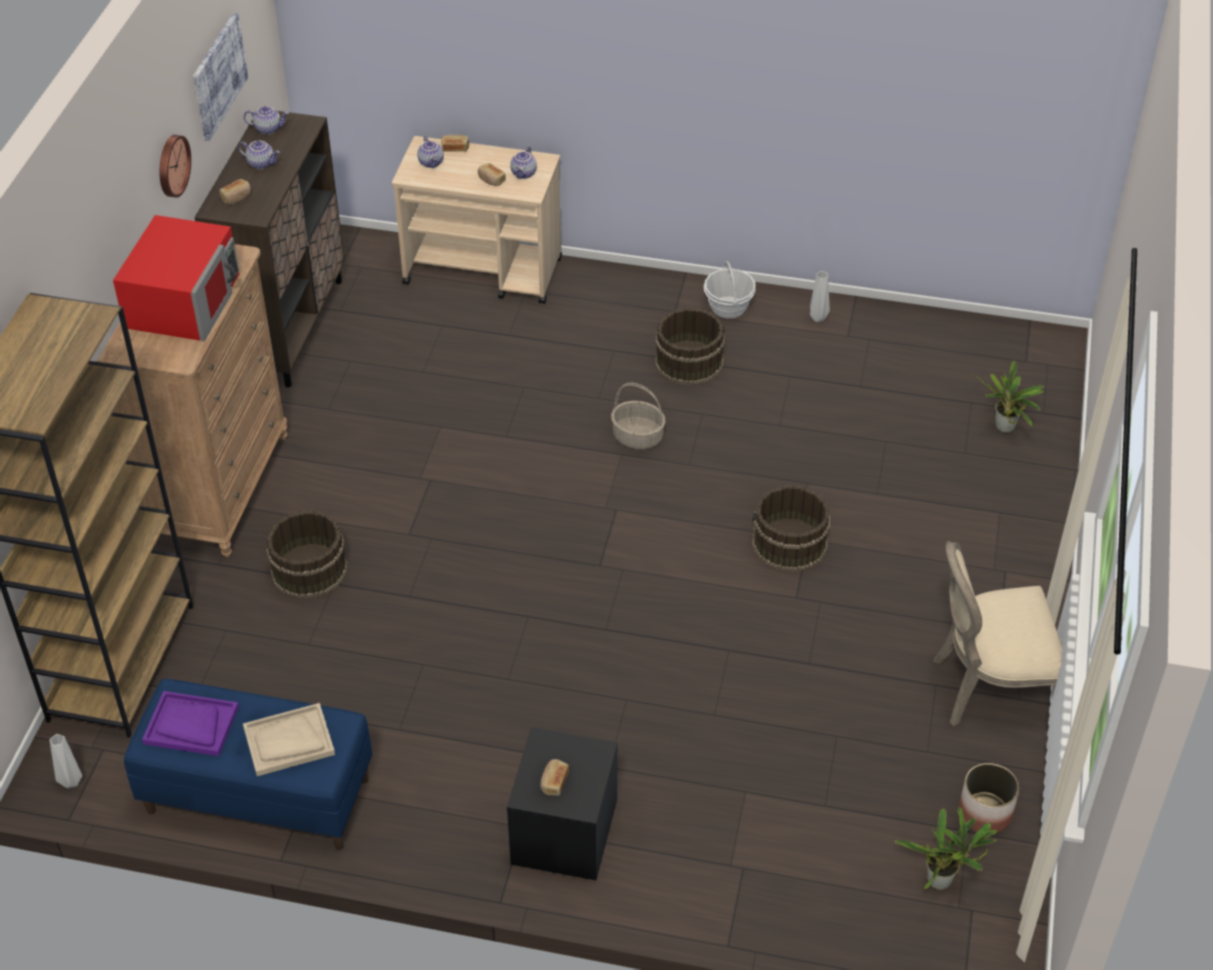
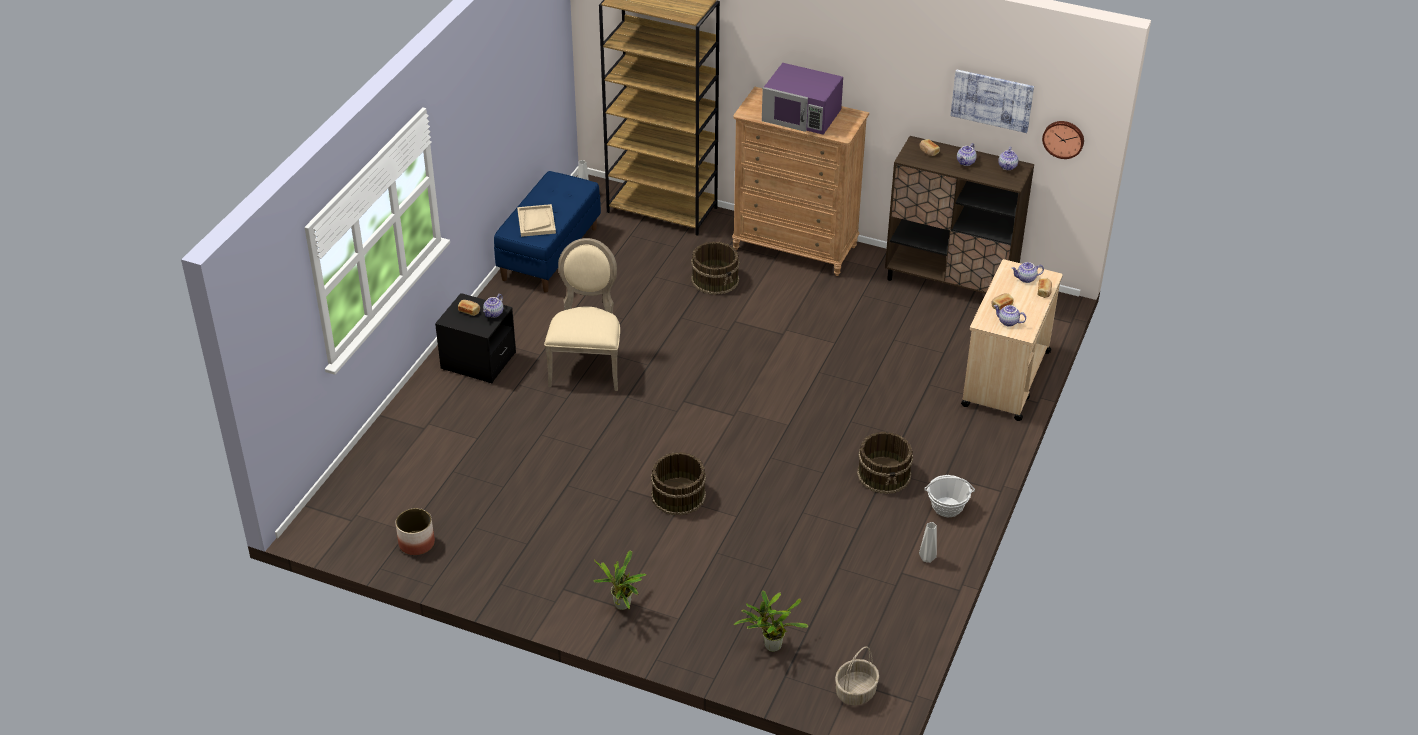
camera: 100 degrees right, 5 degrees down
red microwave [113,215,239,341] -> purple microwave [762,63,843,135]
purple tray [142,691,239,756] -> none
wall clock [160,135,191,198] -> wall clock moved to [1042,121,1084,159]
basket [611,383,666,450] -> basket moved to [835,647,879,705]
potted plant [895,807,998,890] -> potted plant moved to [594,550,646,610]
beige chair [933,541,1063,726] -> beige chair moved to [544,238,620,391]
none -> teapot [483,294,503,318]

